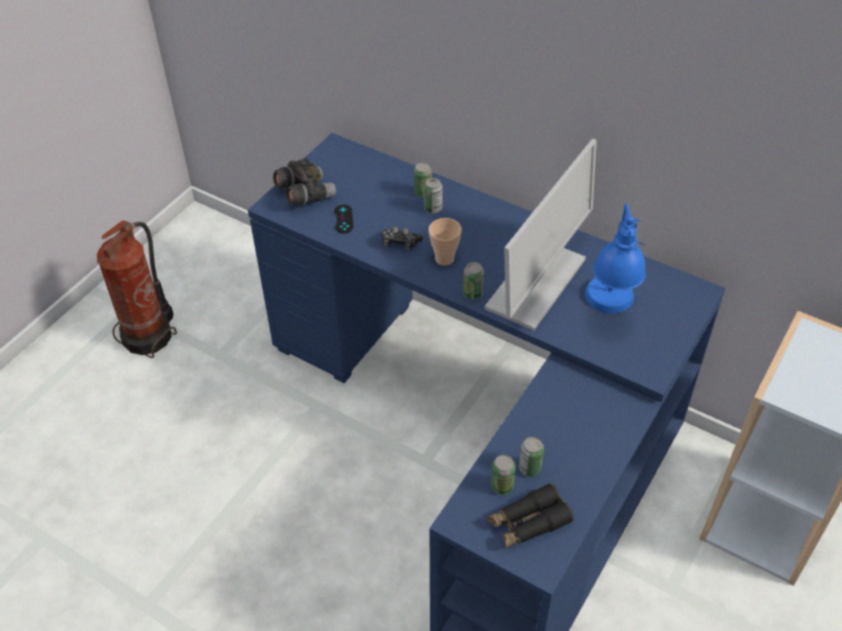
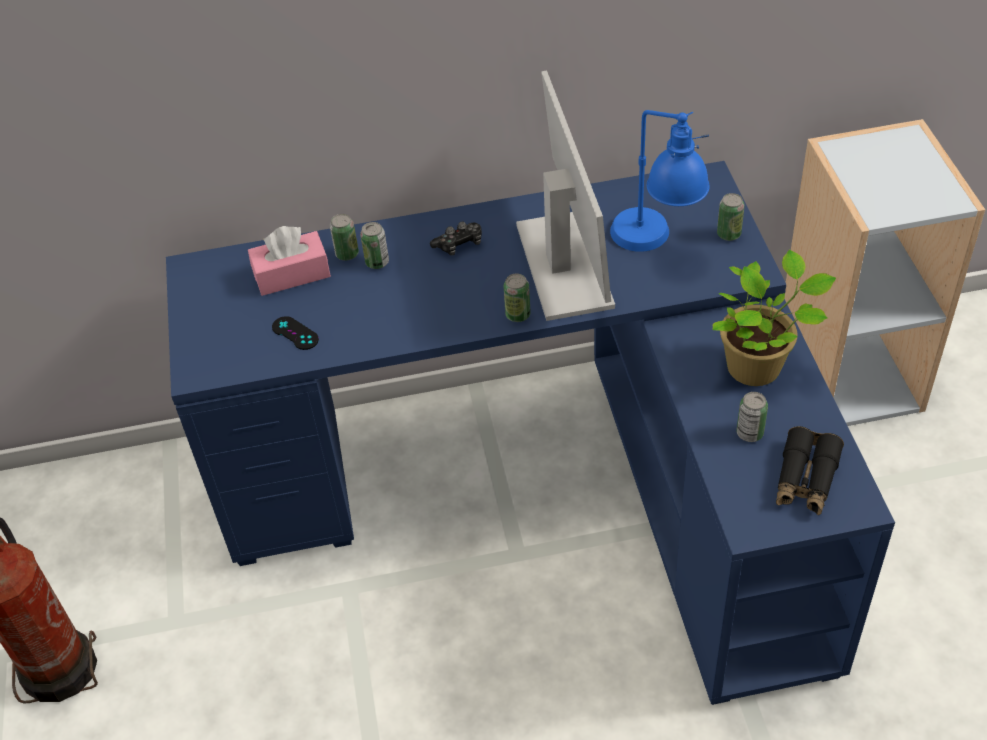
camera: 40 degrees left, 0 degrees up
grey binoculars [273,158,336,206] -> none
game controller [381,226,423,251] -> game controller moved to [430,221,482,256]
cup [429,218,462,266] -> none
can [491,455,516,495] -> can moved to [717,193,745,241]
none -> pink tissue box [248,226,331,296]
none -> potted plant [712,250,836,386]

